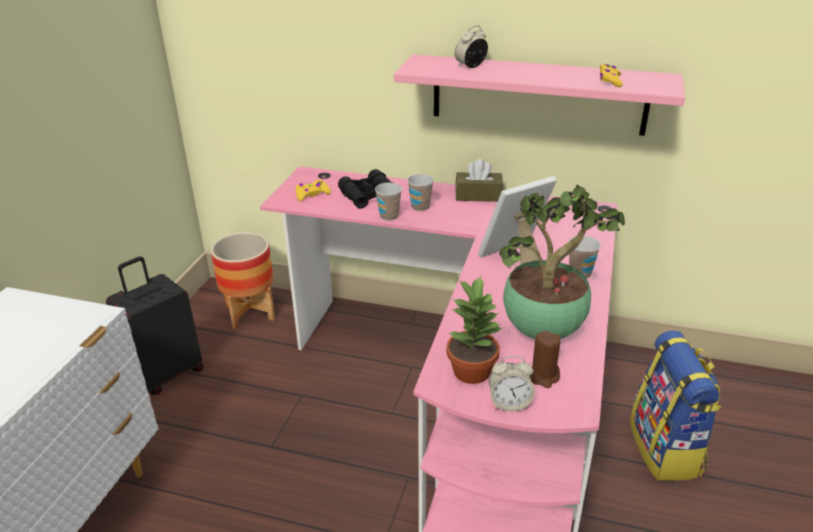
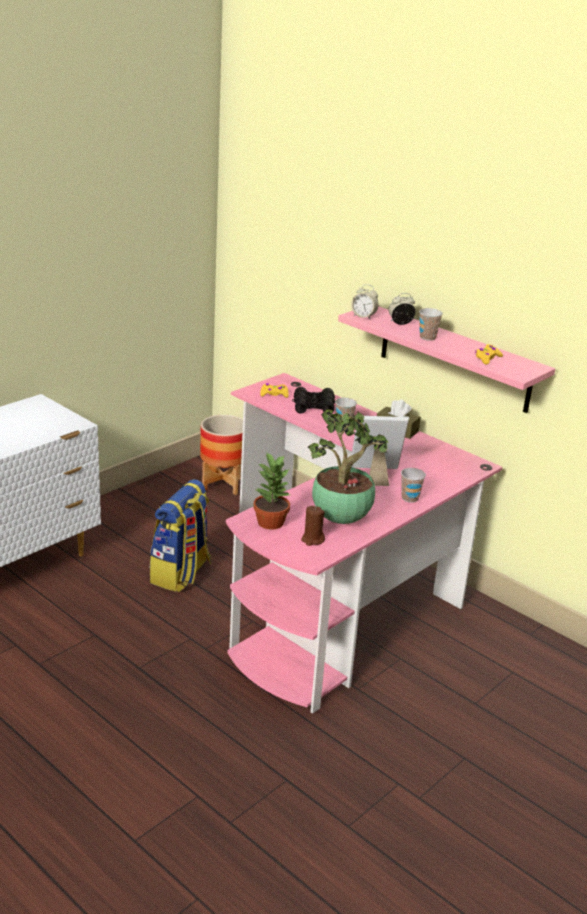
camera: 25 degrees right, 5 degrees down
black suitcase [106,257,204,395] -> none
cup [375,183,402,221] -> cup moved to [419,308,443,341]
alarm clock [489,356,535,412] -> alarm clock moved to [351,284,379,319]
backpack [630,331,722,481] -> backpack moved to [149,479,211,592]

